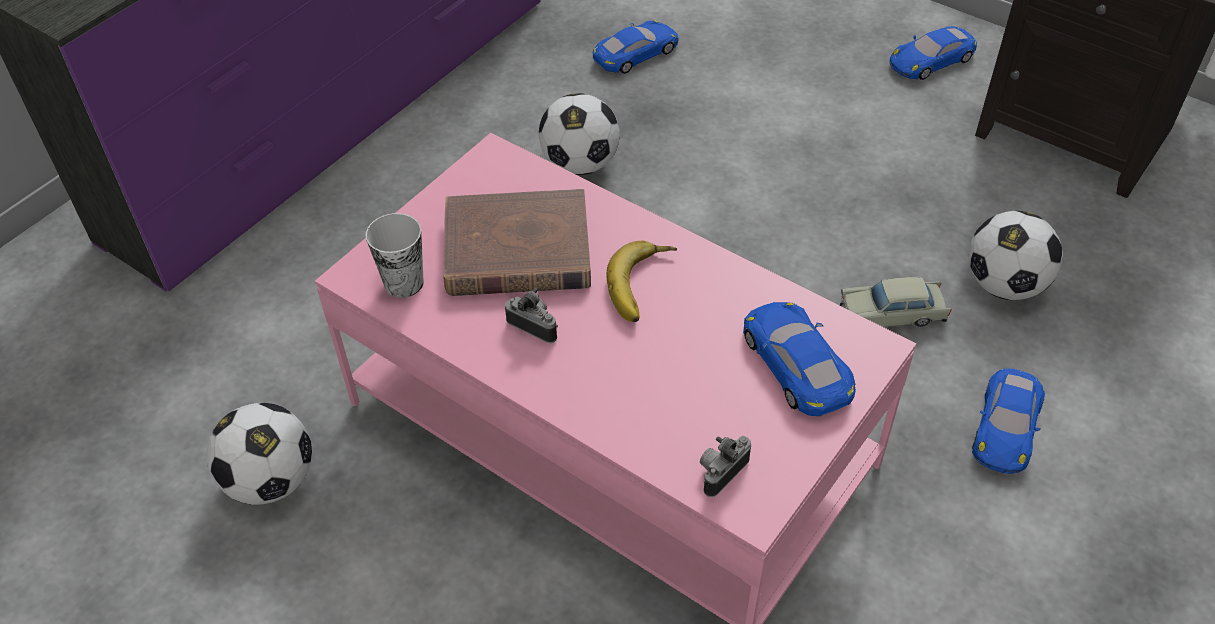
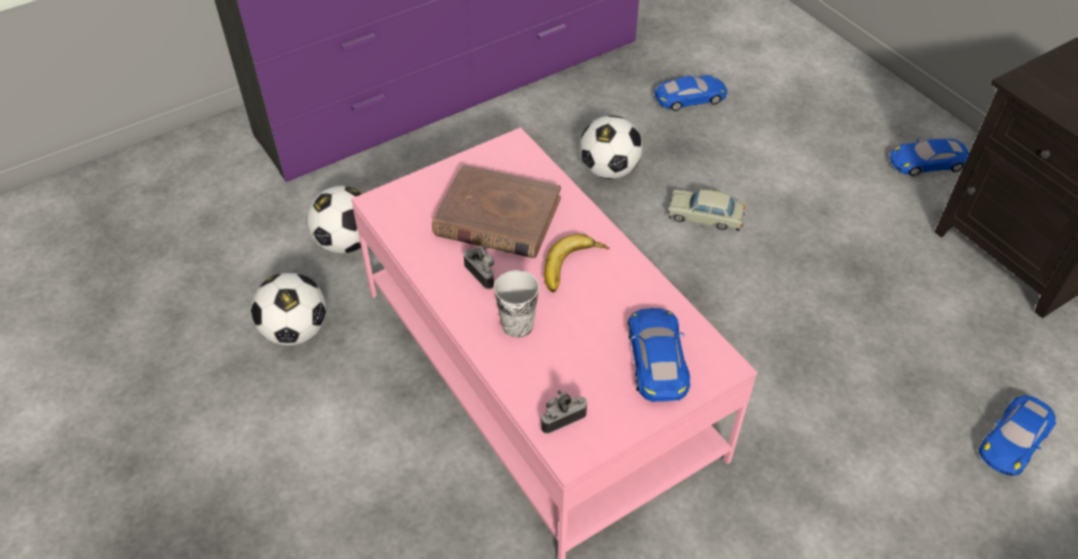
camera: 20 degrees right, 0 degrees up
cup [365,213,424,298] -> cup moved to [494,270,539,338]
beige toy car [840,277,952,327] -> beige toy car moved to [668,189,746,231]
football [969,211,1062,300] -> football moved to [307,186,363,253]
blue toy car [972,369,1045,474] -> blue toy car moved to [979,395,1056,476]

